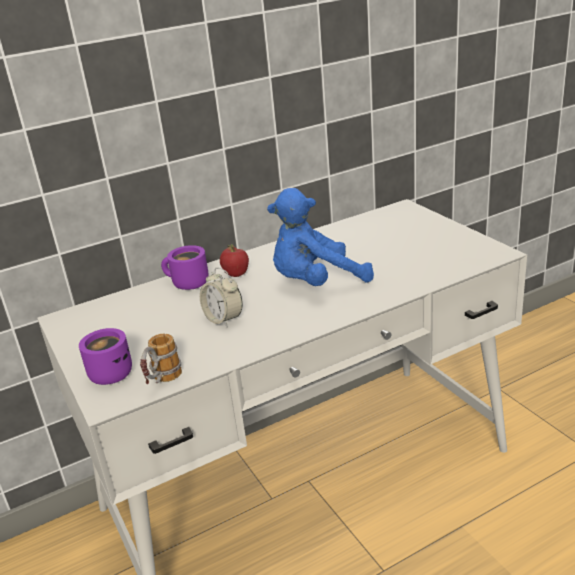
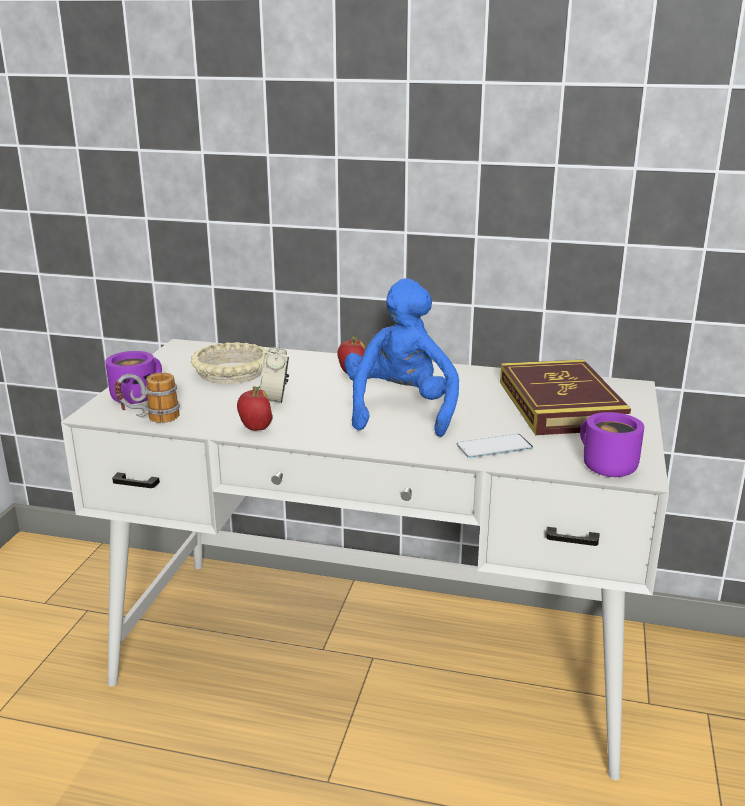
camera: 40 degrees right, 5 degrees down
purple mug [161,245,209,290] -> purple mug moved to [580,412,644,477]
blue plush toy [267,188,374,286] -> blue plush toy turned 75 degrees clockwise [344,278,459,437]
none -> beige bowl [191,342,269,384]
none -> apple [237,386,273,431]
none -> phone [457,434,533,458]
none -> book [500,359,631,435]

